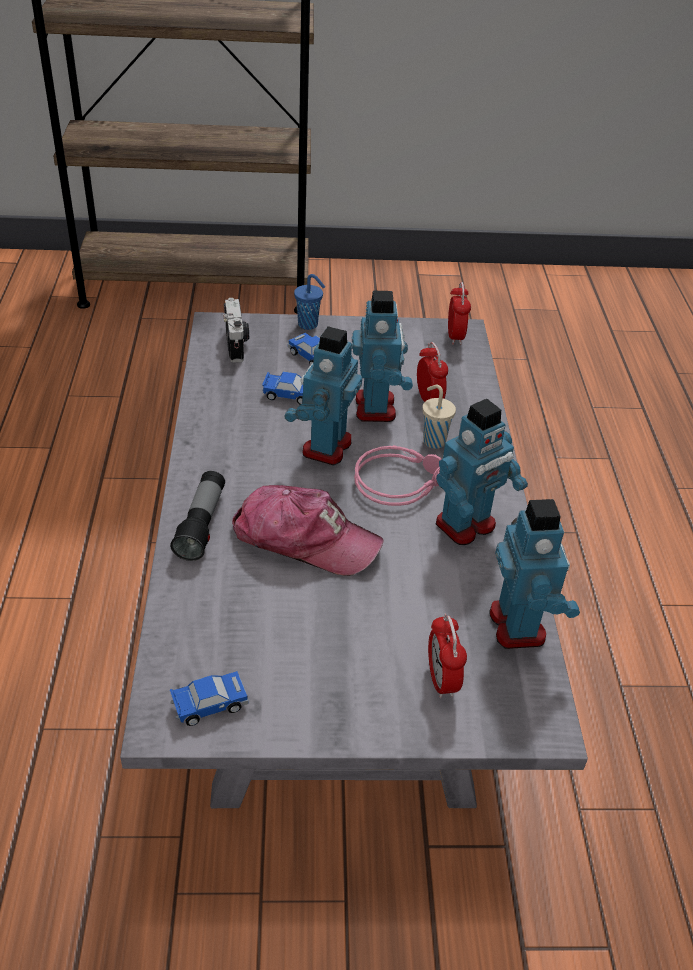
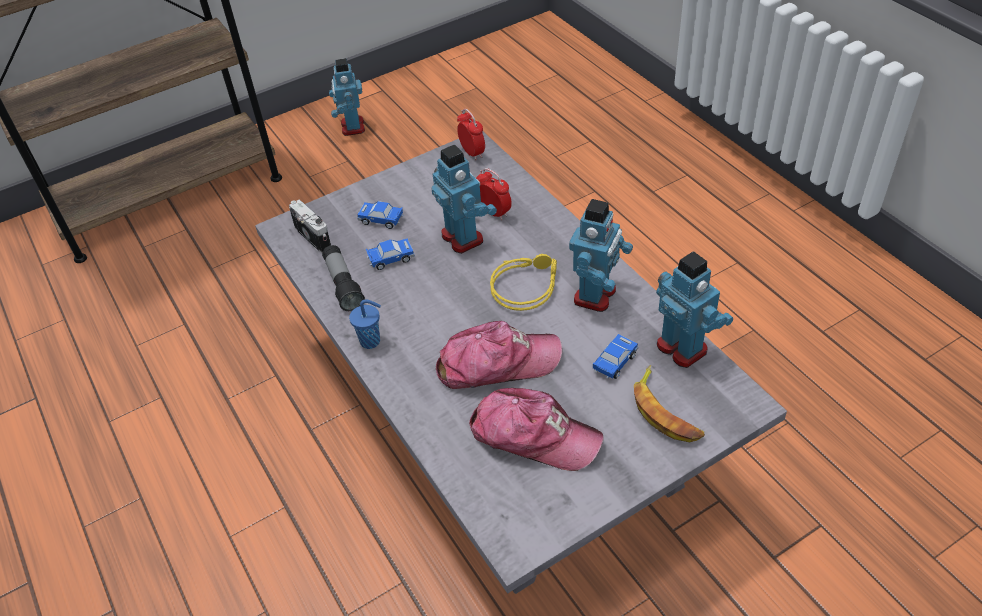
camera: 25 degrees left, 5 degrees up
flashlight [170,471,225,561] -> flashlight moved to [322,245,365,311]
toy car [170,671,249,726] -> toy car moved to [593,334,638,379]
toy robot [284,326,362,465] -> toy robot moved to [329,58,365,136]
blue cup [294,274,325,330] -> blue cup moved to [349,299,381,349]
pink headphones [354,445,442,506] -> yellow headphones [490,254,557,311]
beige cup [422,385,456,449] -> none
alarm clock [428,614,467,698] -> banana [634,365,705,442]
none -> cap [469,388,603,471]

